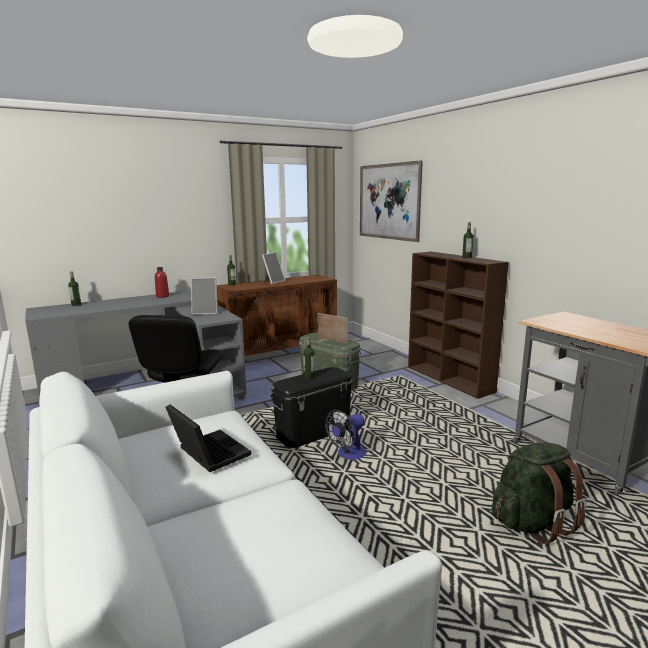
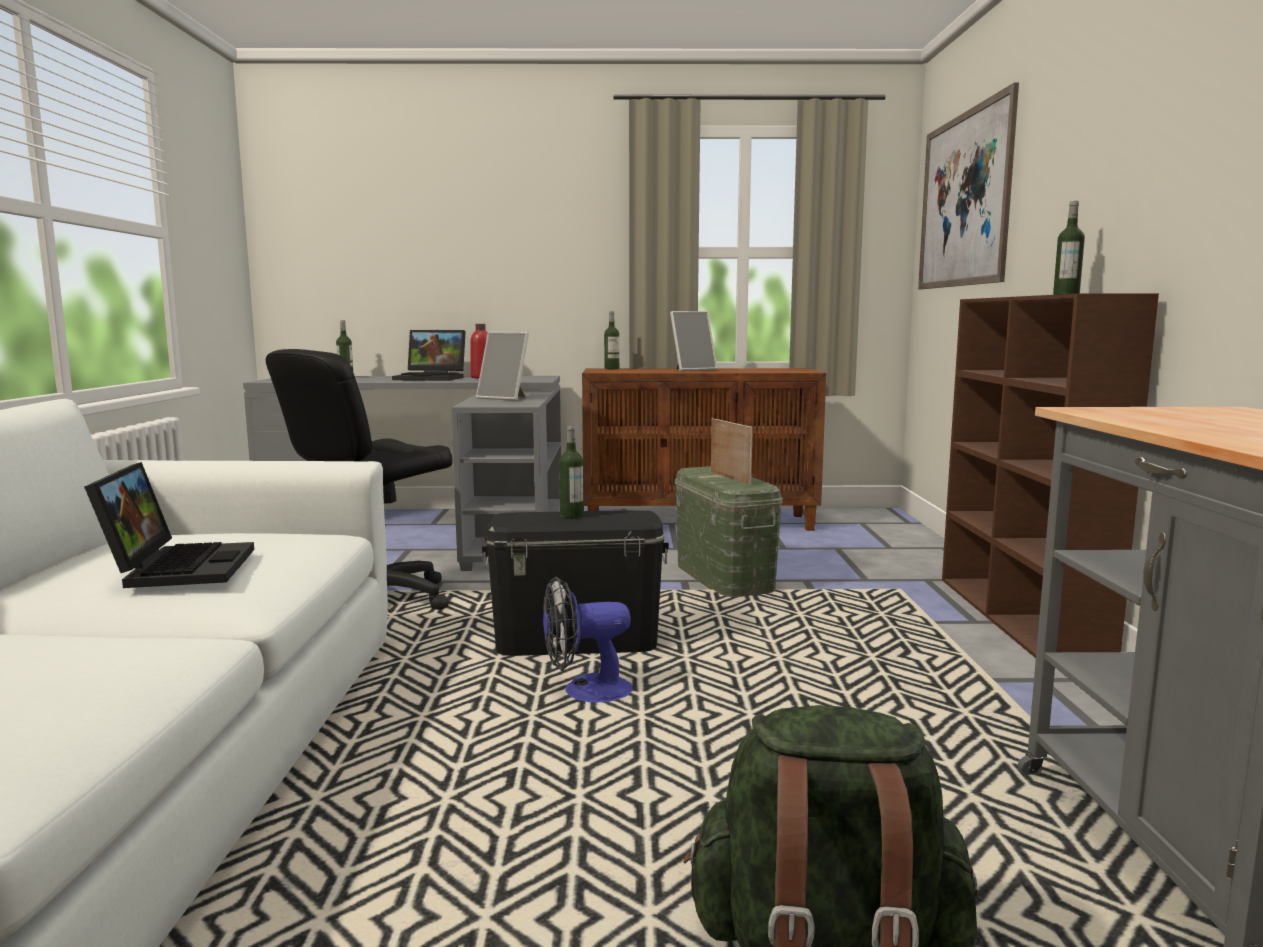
camera: 30 degrees right, 5 degrees down
none -> laptop [392,330,466,381]

